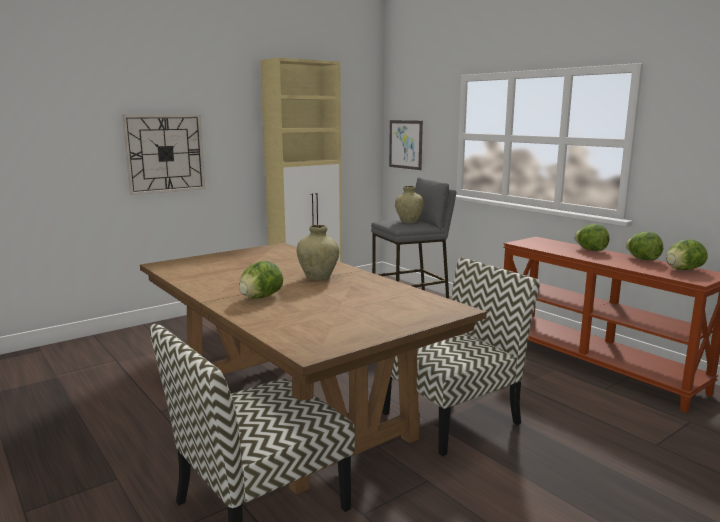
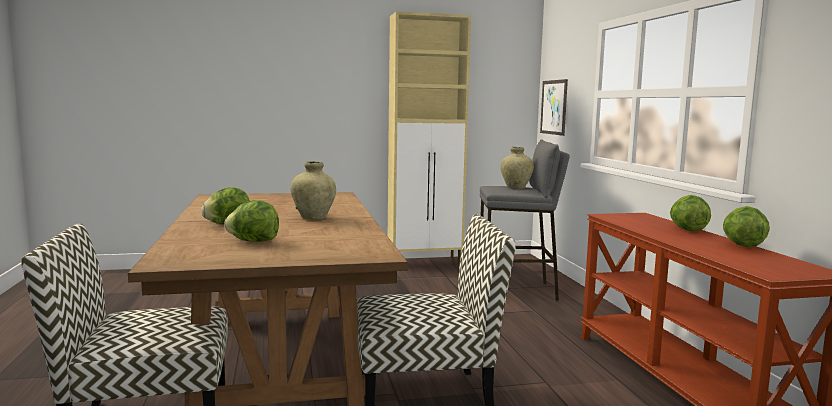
camera: 25 degrees right, 5 degrees down
wall clock [122,114,205,195] -> none
lettuce [666,239,708,270] -> lettuce moved to [224,200,279,242]

